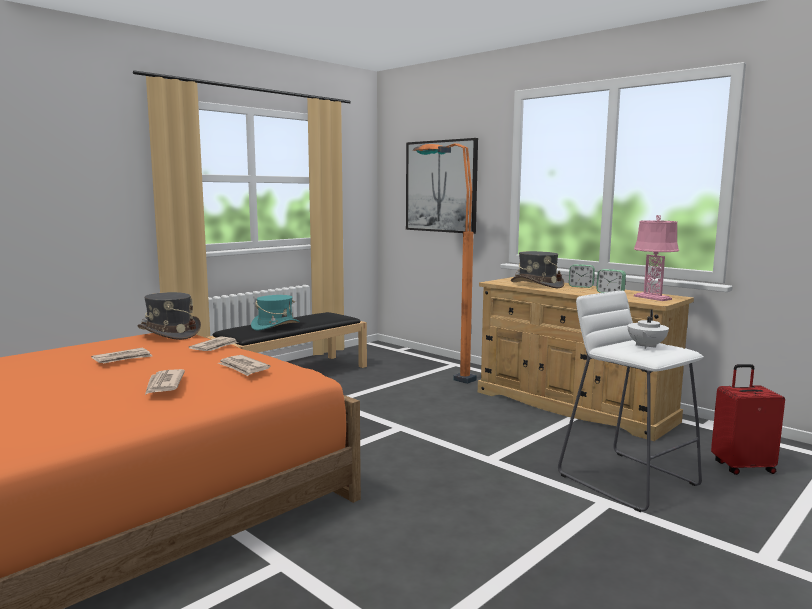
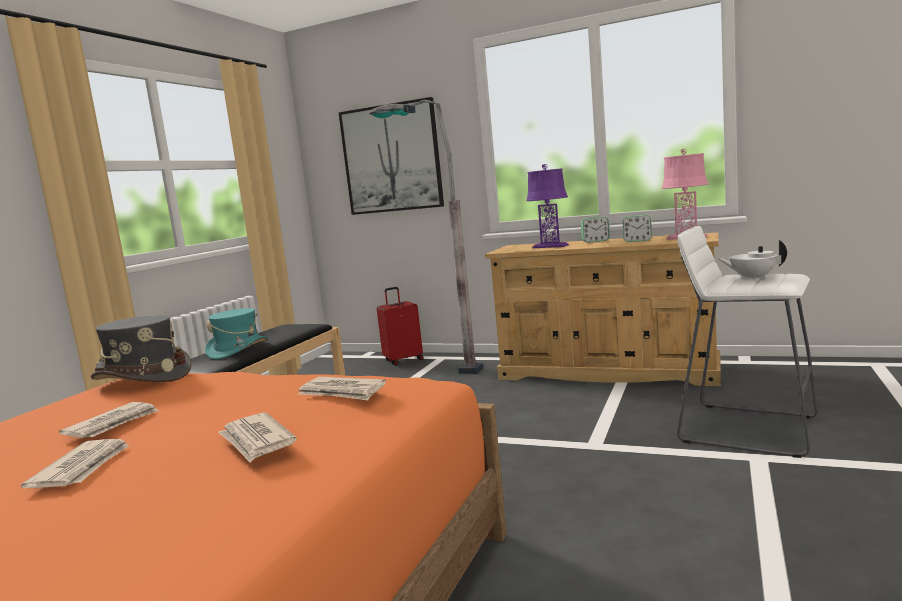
camera: 20 degrees left, 0 degrees up
newspaper [188,336,238,351] -> newspaper moved to [21,439,130,488]
orange floor lamp [413,143,477,384] -> grey floor lamp [369,99,483,374]
grey hat [511,251,564,288] -> purple table lamp [526,164,569,248]
white teapot [628,310,669,349] -> white teapot turned 105 degrees clockwise [717,240,787,280]
red suitcase [711,364,785,475] -> red suitcase moved to [377,287,423,365]

